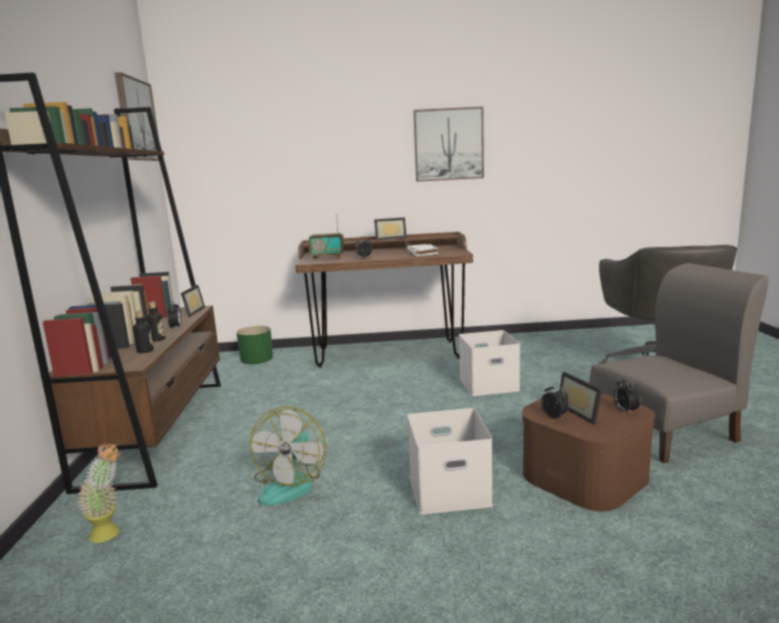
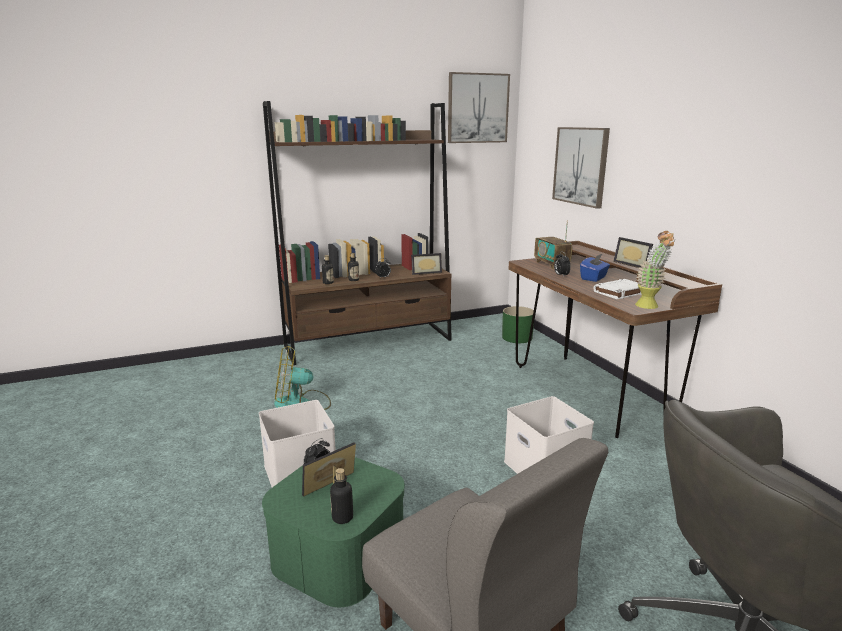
camera: 70 degrees right, 5 degrees up
potted plant [77,443,121,543] -> potted plant moved to [635,231,675,309]
picture [413,107,484,182] -> picture moved to [552,127,610,209]
brown storage box [522,390,655,511] -> green storage box [262,457,405,607]
alarm clock [613,377,641,413] -> bottle [330,468,353,524]
none -> blue tissue box [580,253,610,282]

